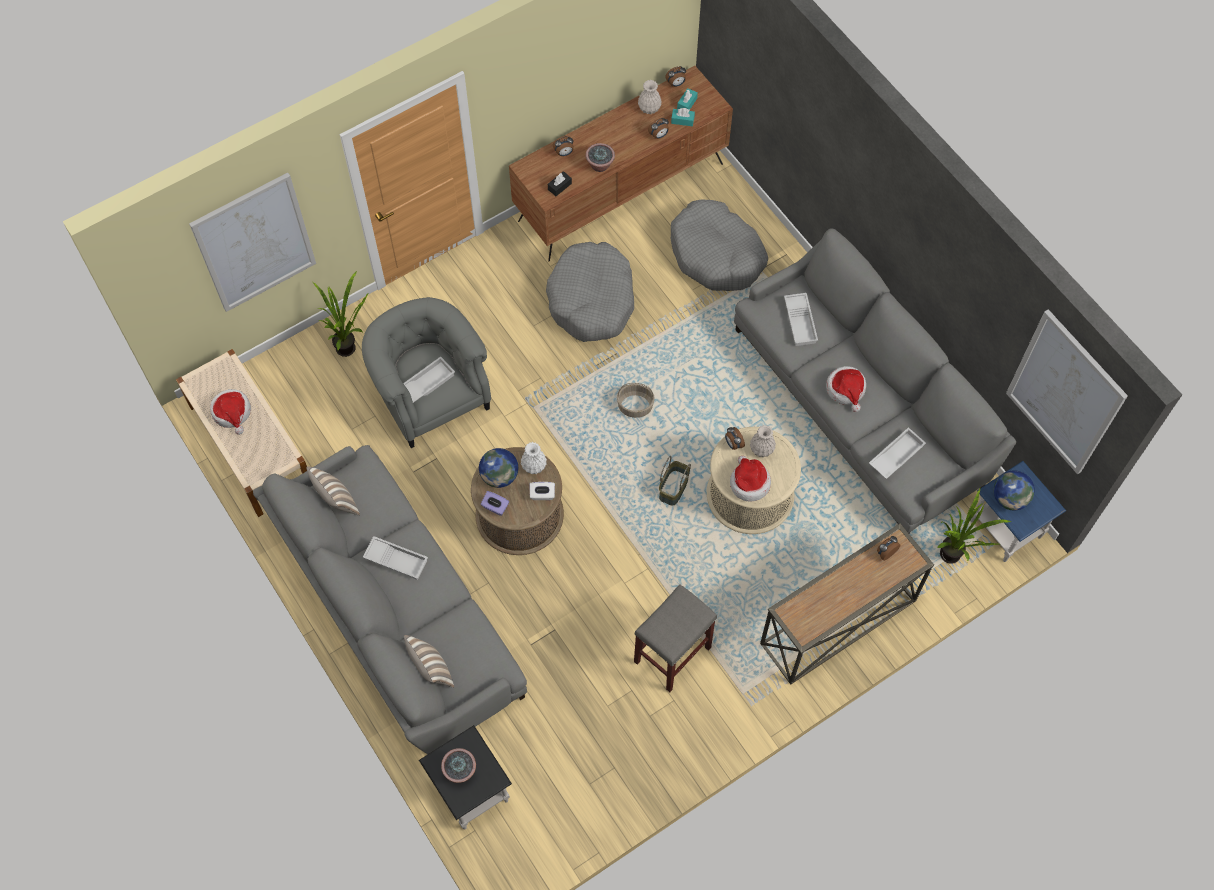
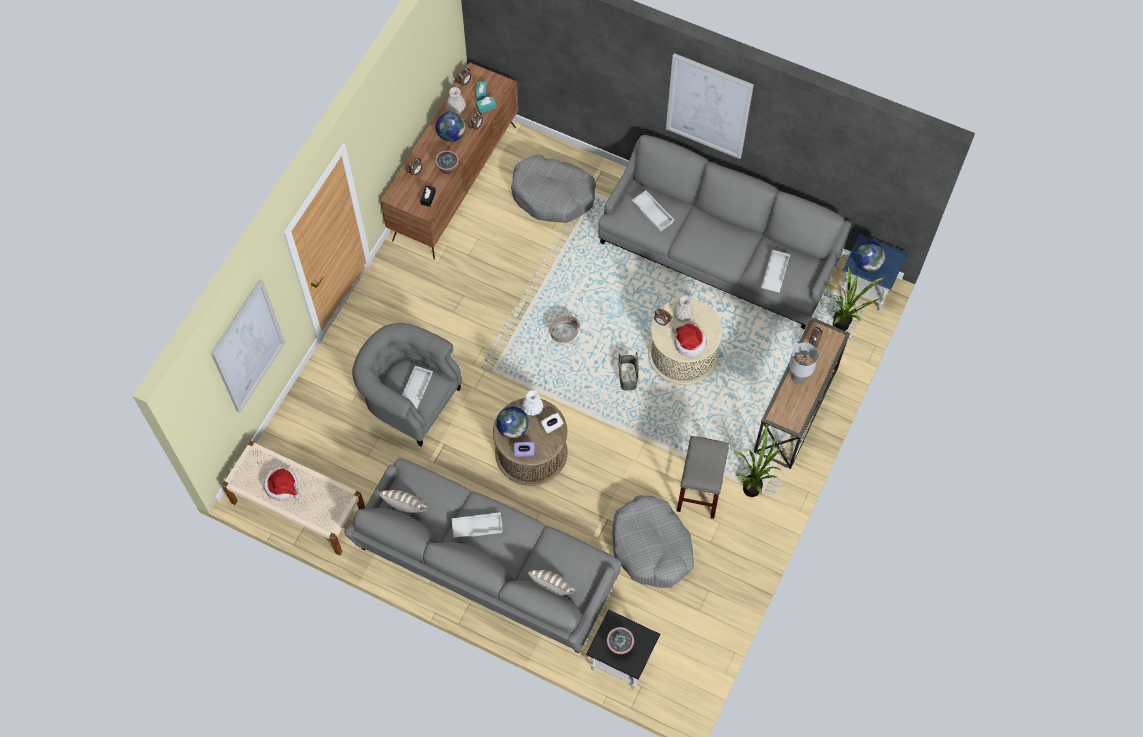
camera: 30 degrees left, 0 degrees up
potted plant [313,270,369,357] -> potted plant moved to [733,425,784,497]
grey dog bed [546,242,634,342] -> grey dog bed moved to [612,495,694,588]
hat [826,366,866,412] -> none
picture [1006,309,1128,474] -> picture moved to [666,53,754,159]
none -> globe [436,112,466,142]
none -> grey table lamp [789,343,819,384]

